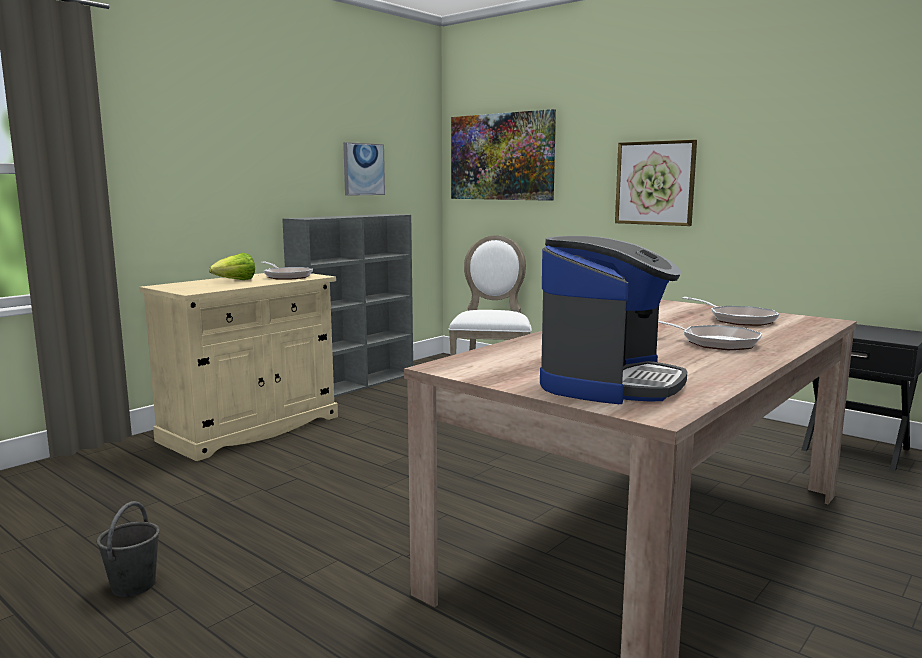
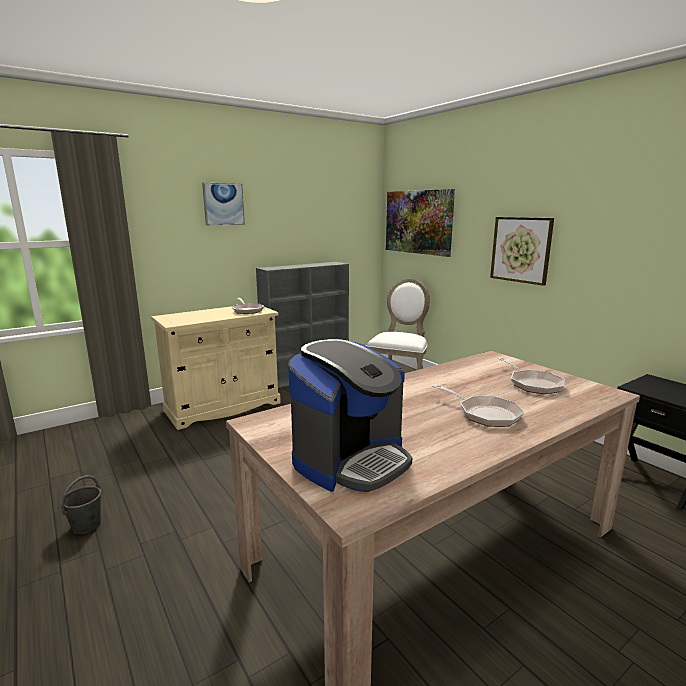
camera: 15 degrees right, 5 degrees up
lettuce [209,253,255,280] -> none
picture [343,142,385,196] -> picture moved to [202,183,245,225]

